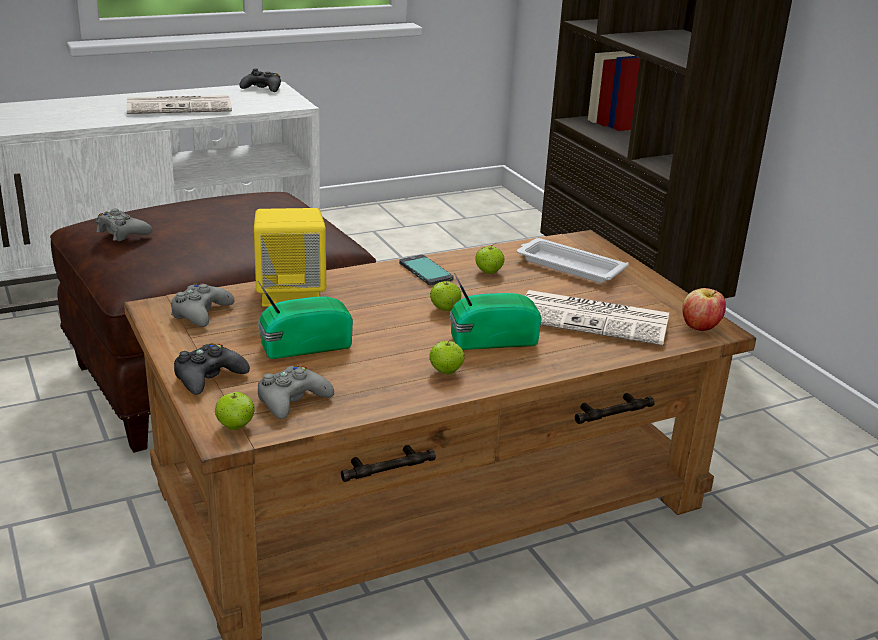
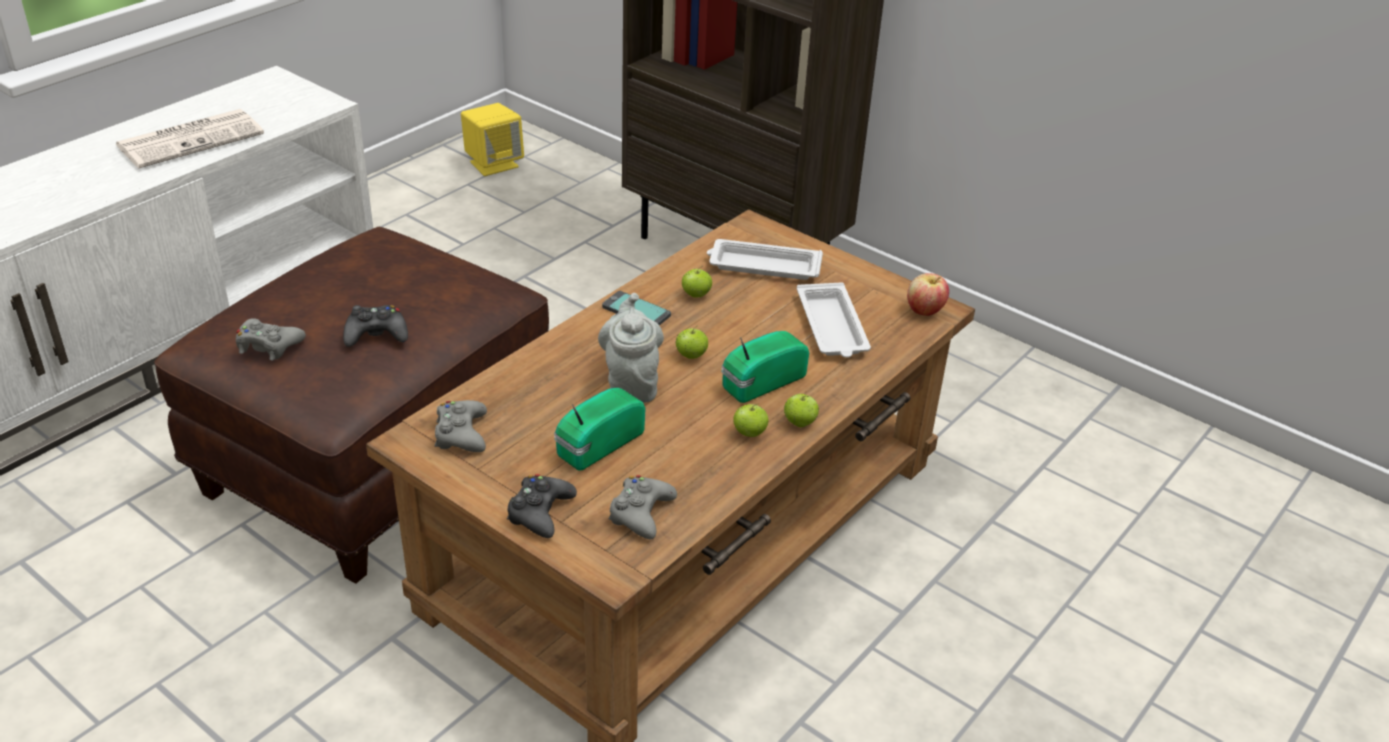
camera: 25 degrees left, 10 degrees up
apple [215,392,255,430] -> apple moved to [784,394,819,427]
black game controller [240,68,281,92] -> black game controller moved to [343,305,408,347]
yellow speaker [254,208,326,307] -> yellow speaker moved to [461,103,524,176]
newspaper [525,290,669,346] -> white tray [797,282,871,358]
none -> grey teapot [598,293,664,403]

